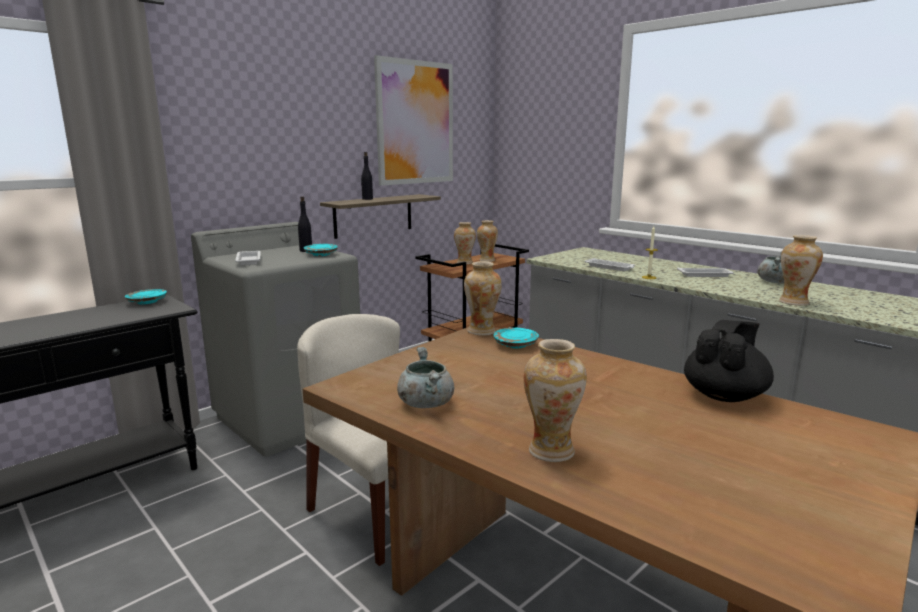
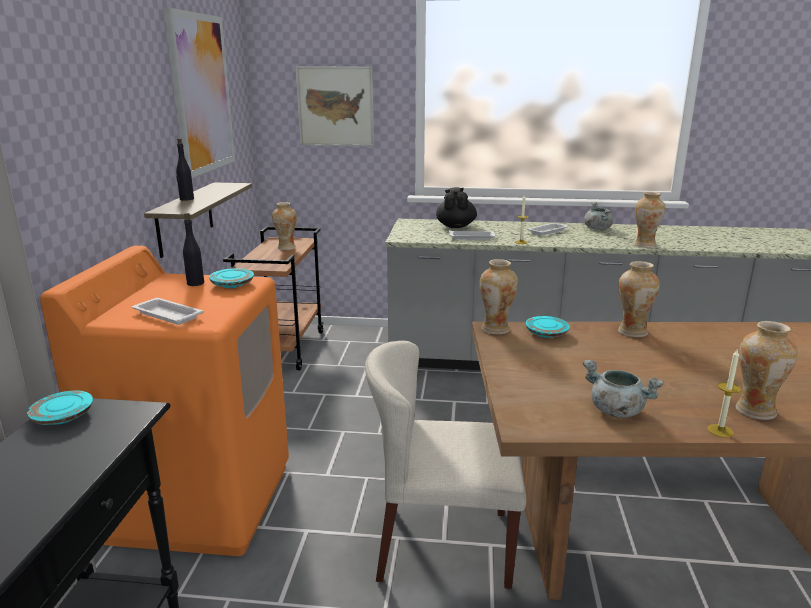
camera: 40 degrees left, 5 degrees up
grey washing machine [191,222,360,457] -> orange washing machine [40,246,289,556]
vase [454,222,476,264] -> vase moved to [618,261,660,337]
black teapot [684,320,774,402] -> black teapot moved to [436,187,477,228]
none -> picture [295,66,374,147]
none -> candle [707,348,741,438]

